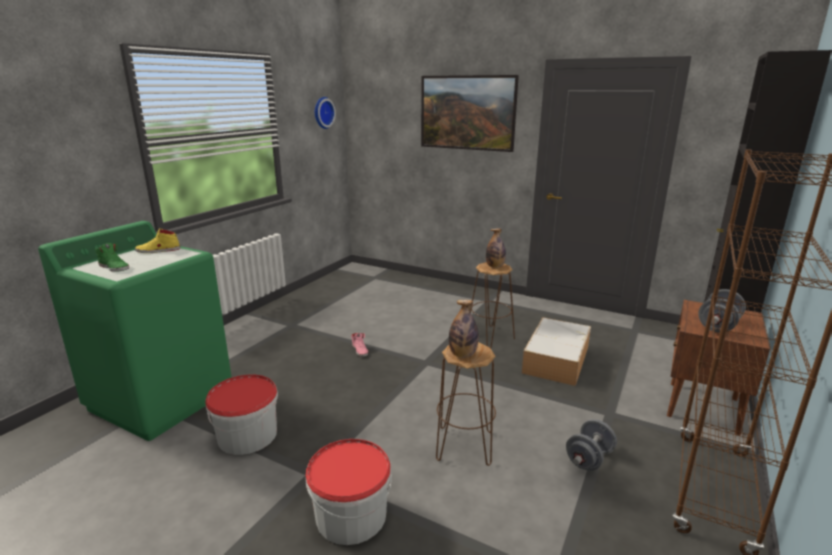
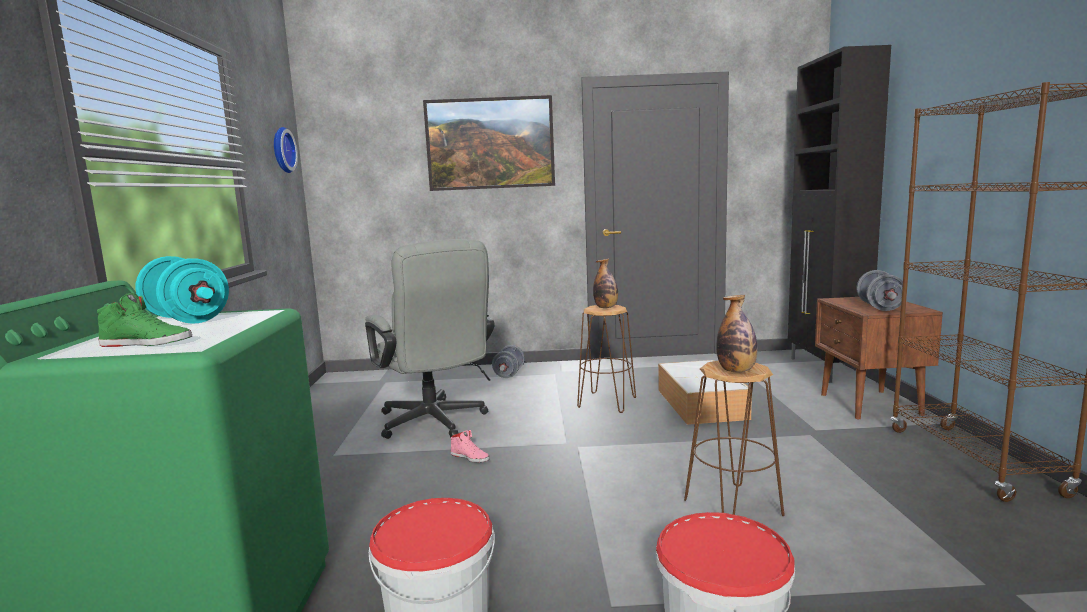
camera: 30 degrees left, 10 degrees down
yellow shoe [135,228,180,253] -> turquoise dumbbell [135,256,229,324]
grey dumbbell [566,419,617,471] -> grey dumbbell moved to [492,345,525,378]
none -> grey office chair [365,239,495,439]

